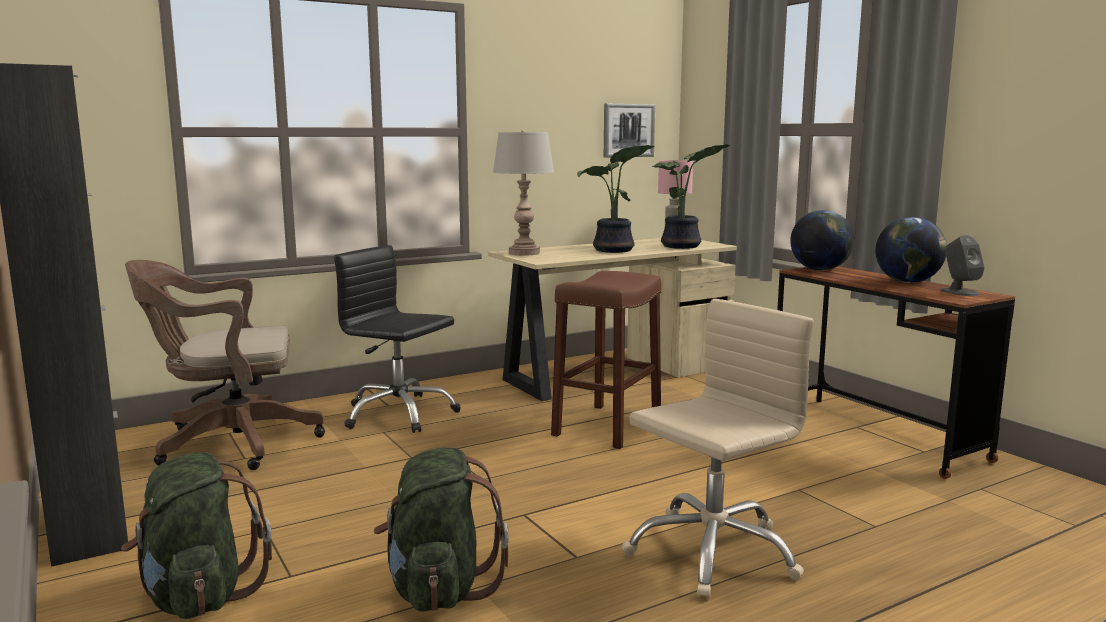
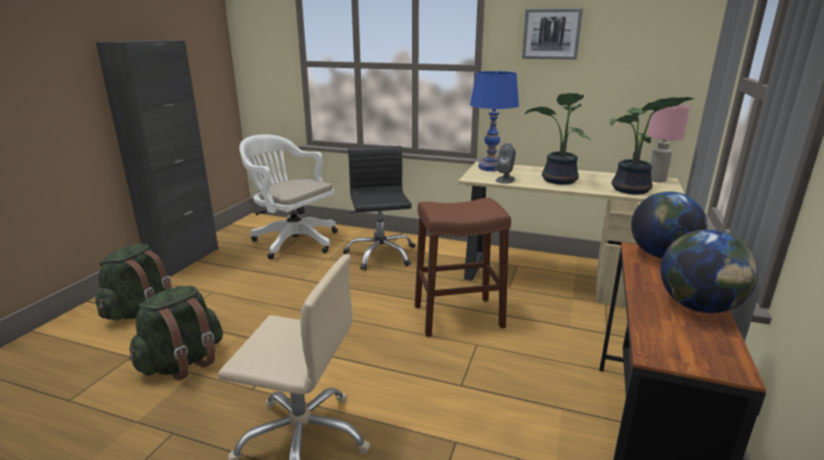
camera: 50 degrees right, 10 degrees up
brown office chair [125,260,325,470] -> white office chair [240,134,338,259]
grey table lamp [493,130,554,256] -> blue table lamp [470,71,519,171]
picture [604,103,655,158] -> picture moved to [522,8,583,60]
grey speaker [940,235,985,296] -> grey speaker moved to [496,143,516,184]

